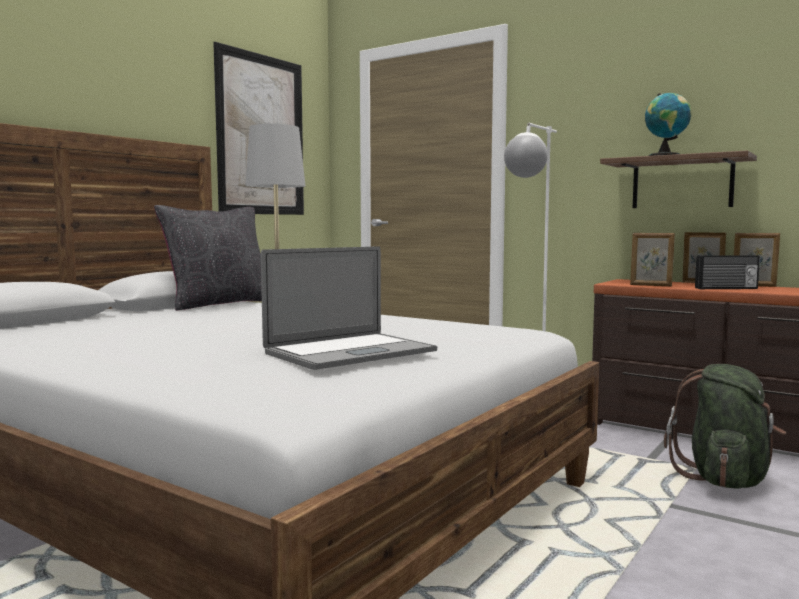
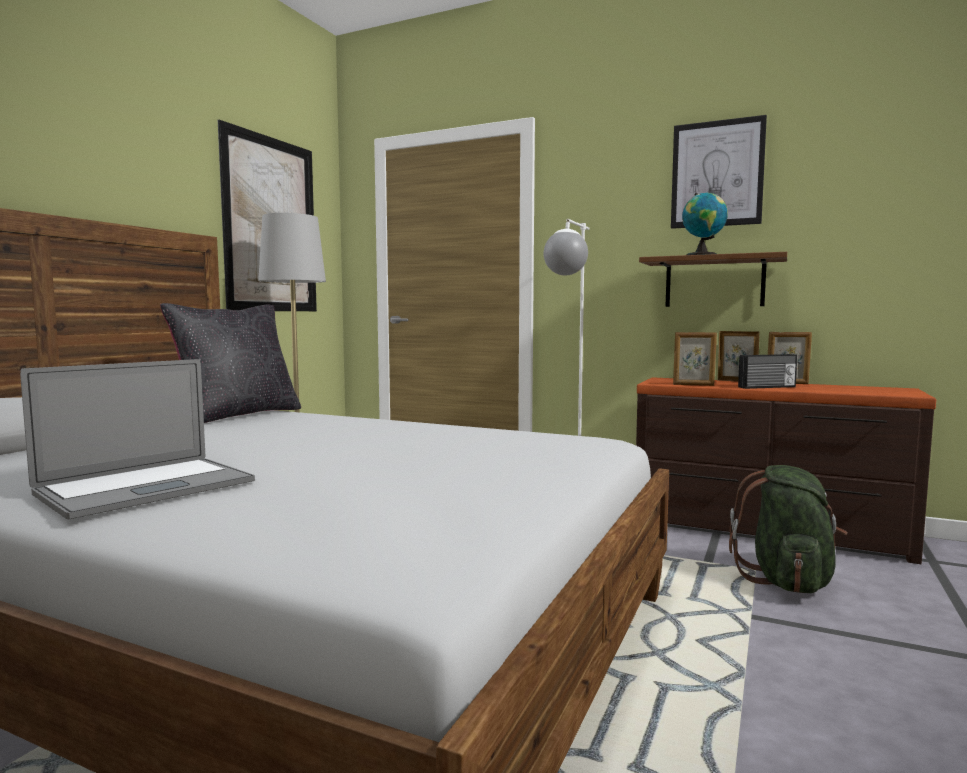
camera: 10 degrees left, 0 degrees up
laptop [261,246,437,370] -> laptop moved to [20,359,255,519]
none -> picture [671,115,767,229]

